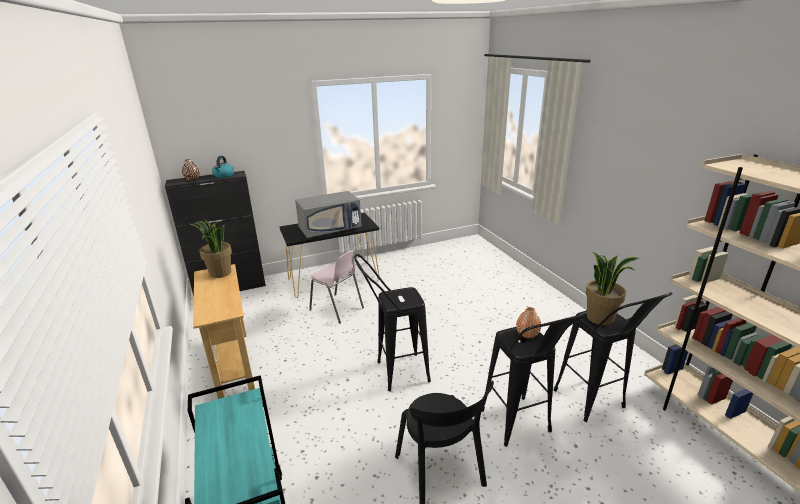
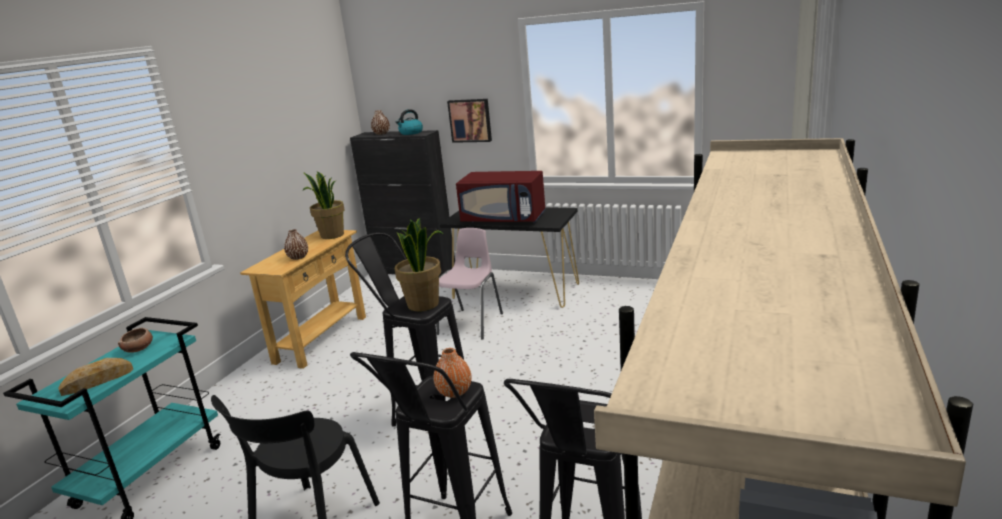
camera: 45 degrees right, 5 degrees down
grey microwave [295,191,362,238] -> red microwave [456,171,546,223]
pink chair [309,250,364,324] -> pink chair turned 150 degrees counterclockwise [436,228,503,339]
potted plant [585,252,638,325] -> potted plant moved to [395,218,443,311]
none -> bread [58,358,133,396]
none -> bowl [118,328,153,353]
none -> brown vase [284,229,308,260]
none -> picture [447,99,492,143]

